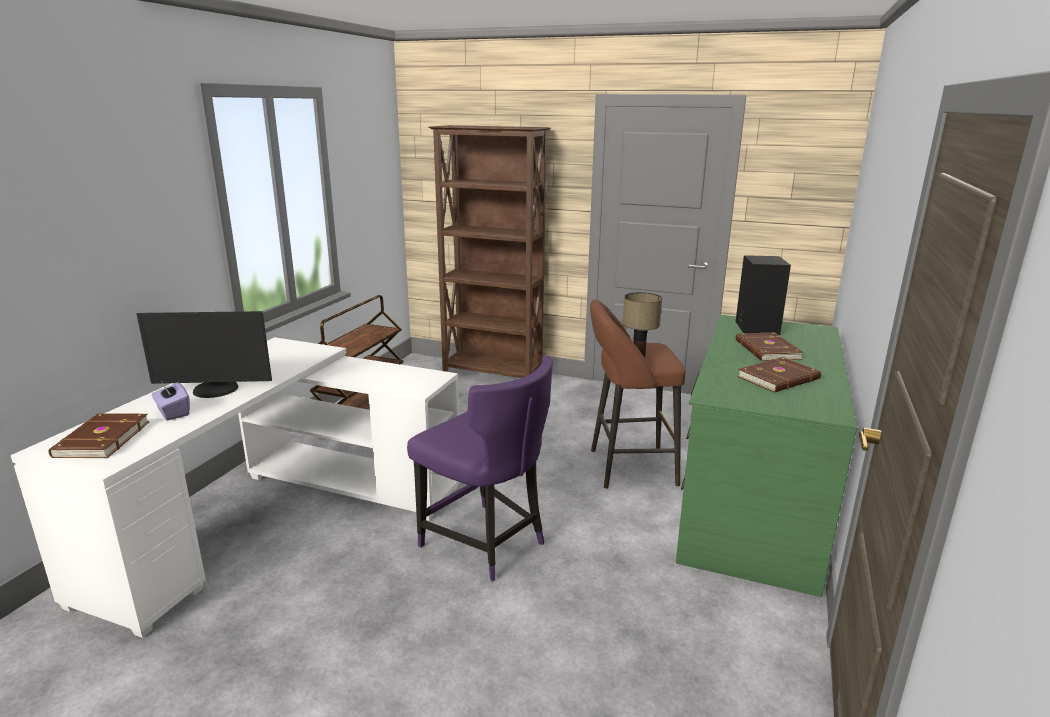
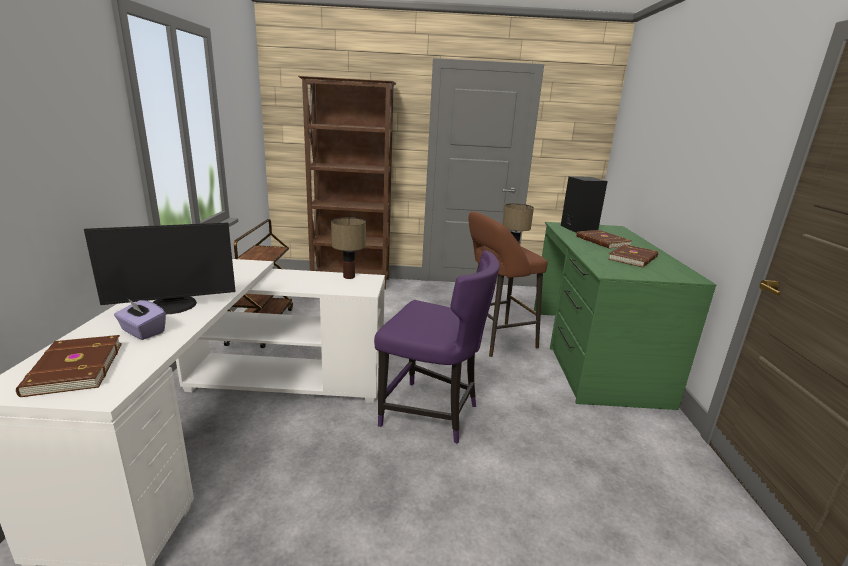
camera: 20 degrees left, 0 degrees up
none -> table lamp [331,217,366,279]

